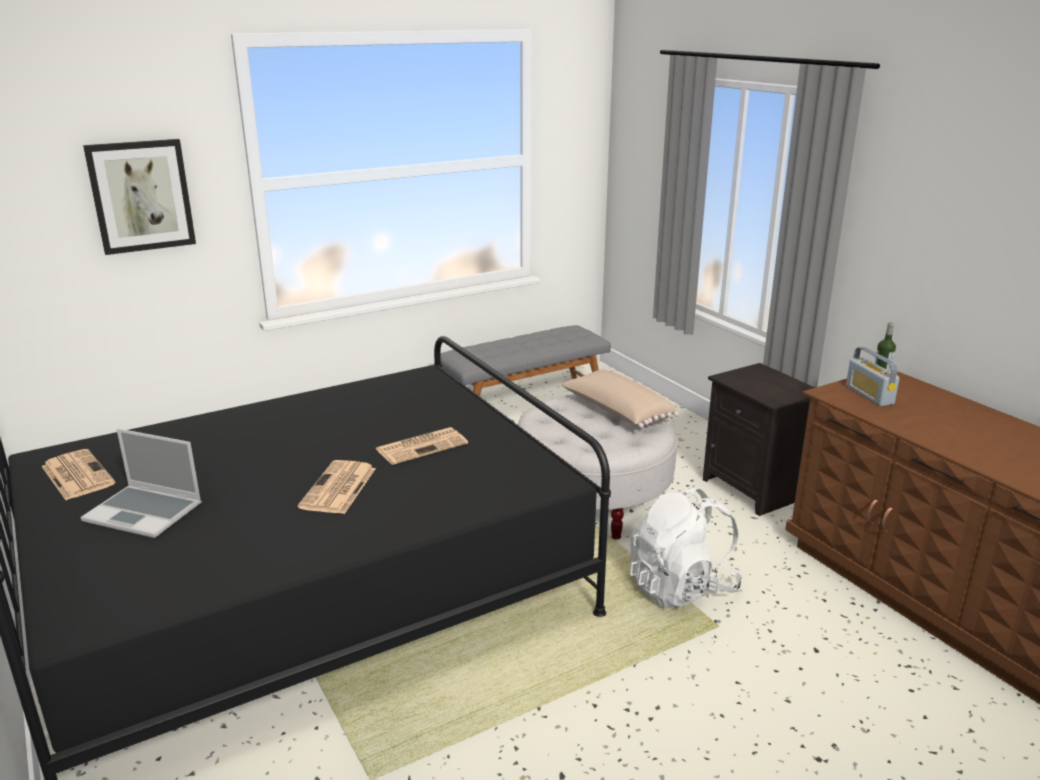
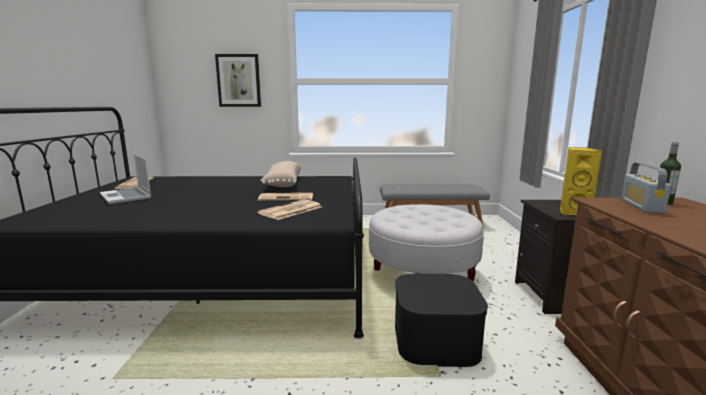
camera: 30 degrees right, 10 degrees down
newspaper [298,460,376,514] -> newspaper moved to [257,199,321,220]
beige pillow [561,370,679,428] -> beige pillow moved to [260,161,302,187]
white backpack [630,485,743,608] -> black storage box [395,274,488,367]
none -> yellow speaker [560,147,602,215]

